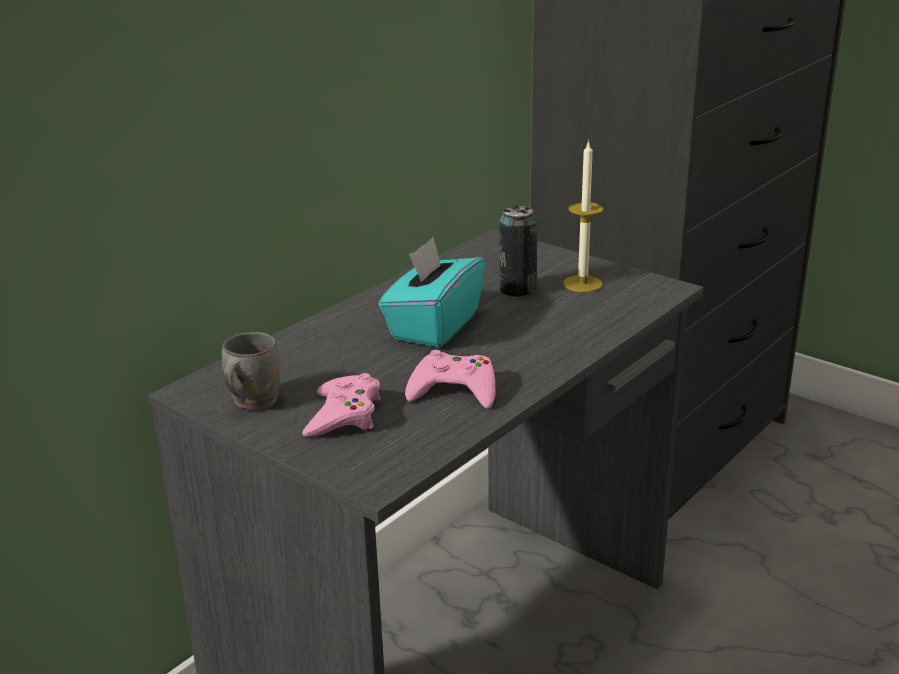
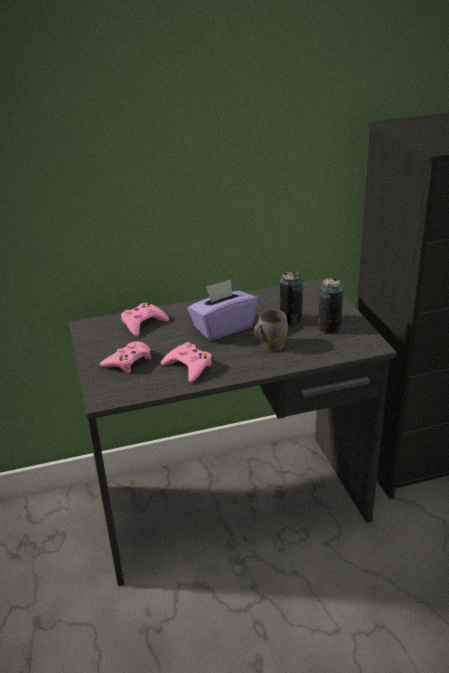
camera: 35 degrees right, 5 degrees up
grey mug [222,332,281,410] -> grey mug moved to [254,309,288,351]
turquoise tissue box [379,237,485,348] -> purple tissue box [187,279,259,341]
candle [563,140,603,292] -> can [318,278,343,333]
none -> pink game controller [121,303,169,336]

